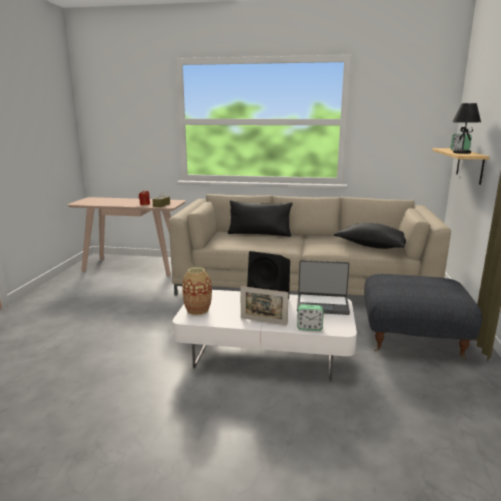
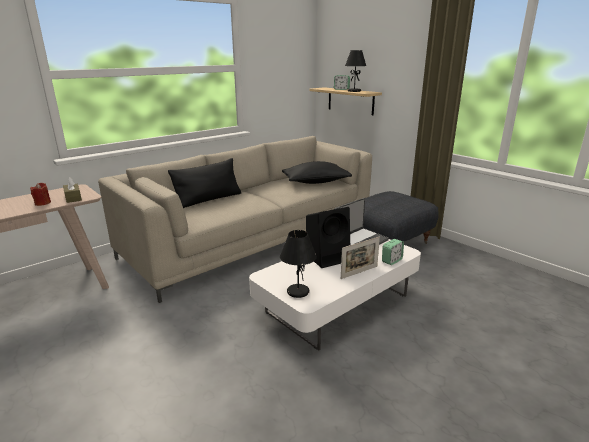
camera: 50 degrees left, 5 degrees up
vase [182,267,212,315] -> black table lamp [280,230,317,298]

